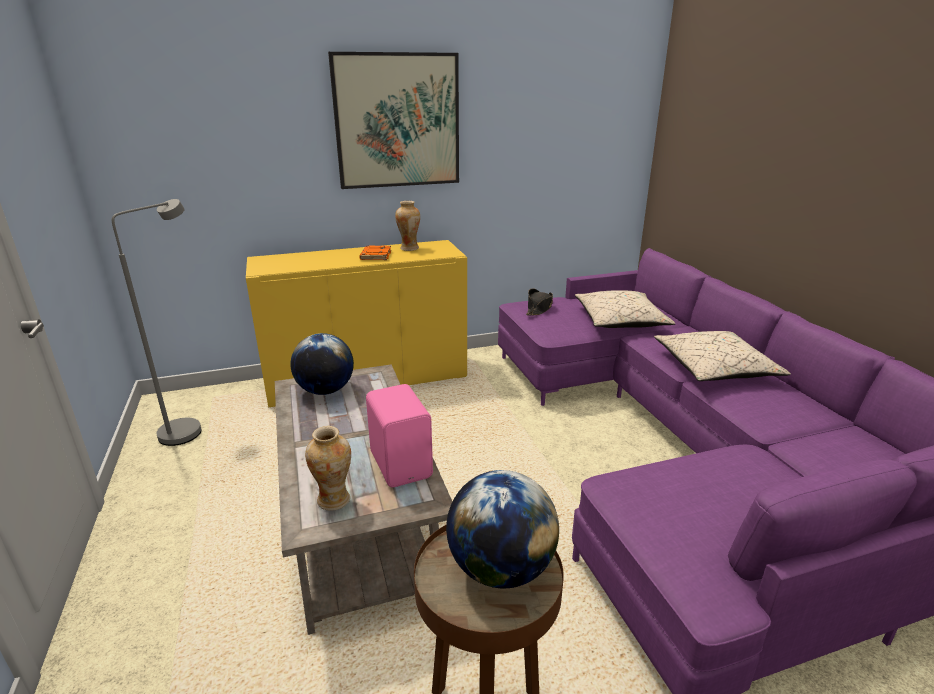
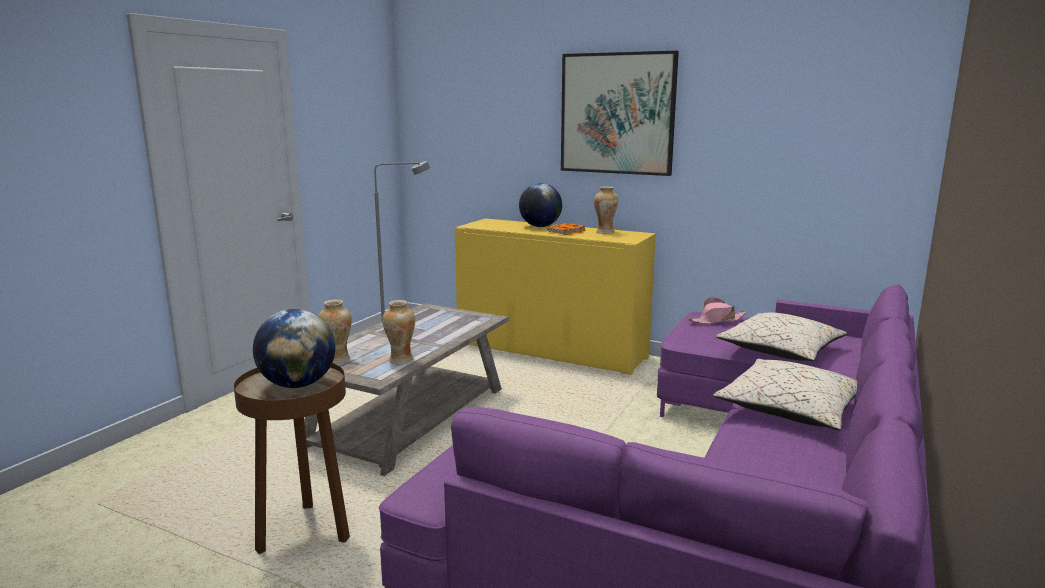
camera: 45 degrees right, 10 degrees down
globe [291,333,354,395] -> globe moved to [519,183,562,227]
pink speaker [366,384,433,487] -> vase [382,300,415,364]
black hat [526,289,553,316] -> pink hat [688,297,747,324]

